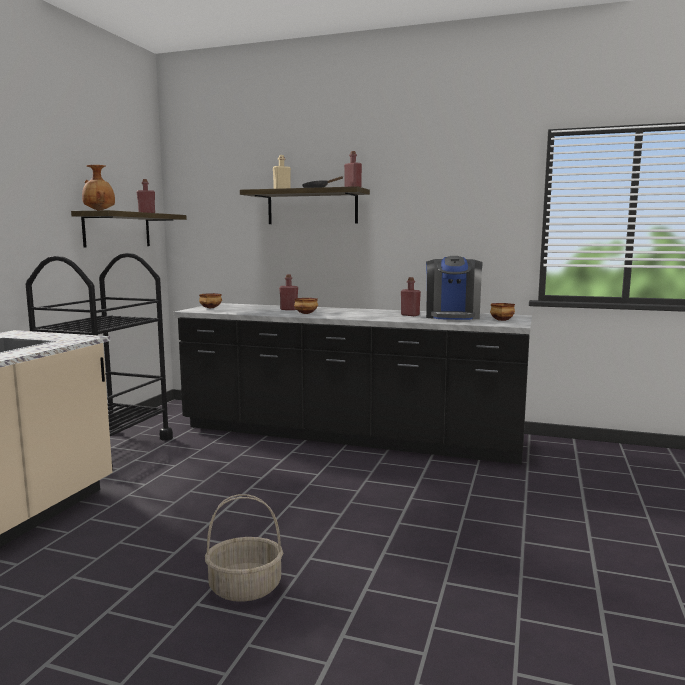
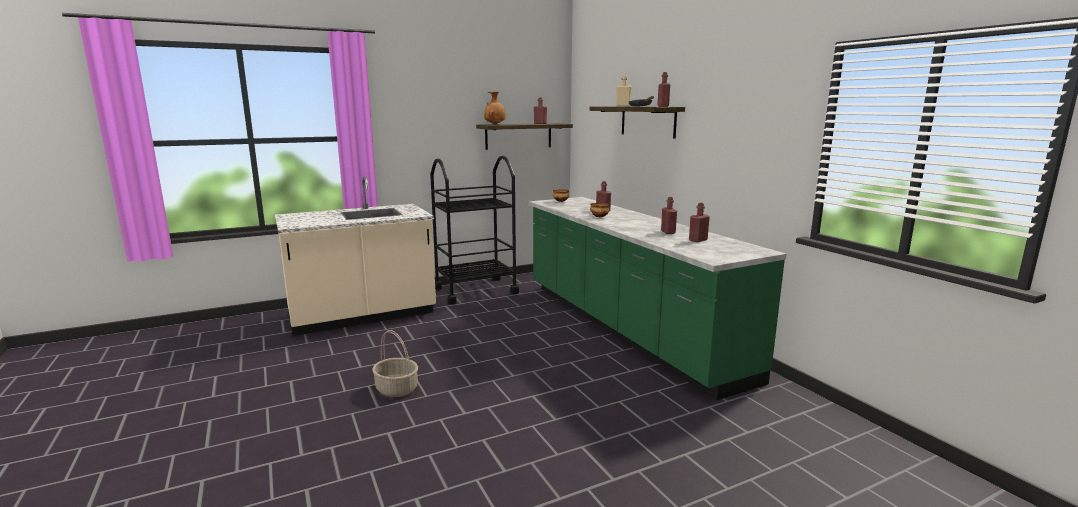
camera: 45 degrees right, 5 degrees up
black counter [173,303,532,465] -> green counter [529,197,786,400]
coffee machine [426,256,483,320] -> red bottle [689,203,710,242]
bowl [490,303,515,321] -> none

